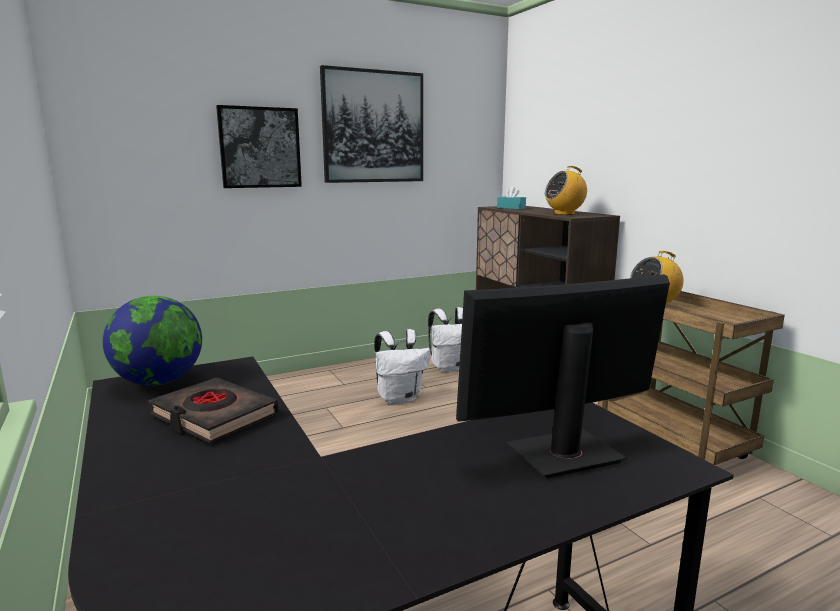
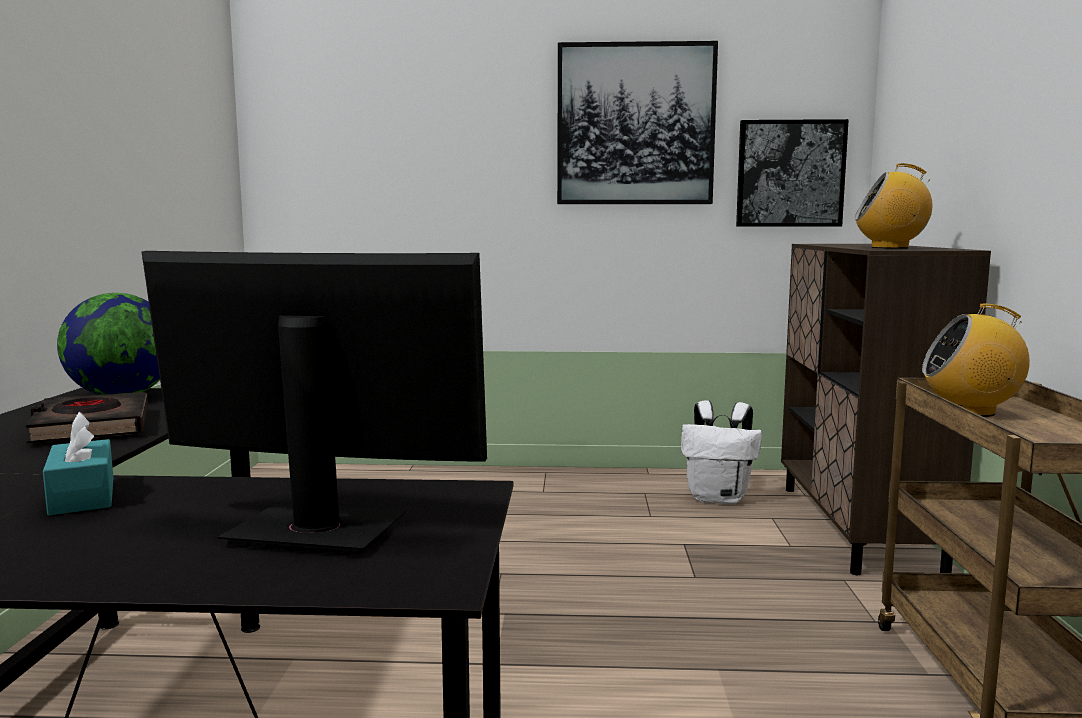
camera: 30 degrees right, 5 degrees down
picture [216,105,302,188] -> picture moved to [736,119,849,226]
white backpack [374,329,430,404] -> none
turquoise tissue box [497,186,526,209] -> turquoise tissue box moved to [43,412,113,515]

